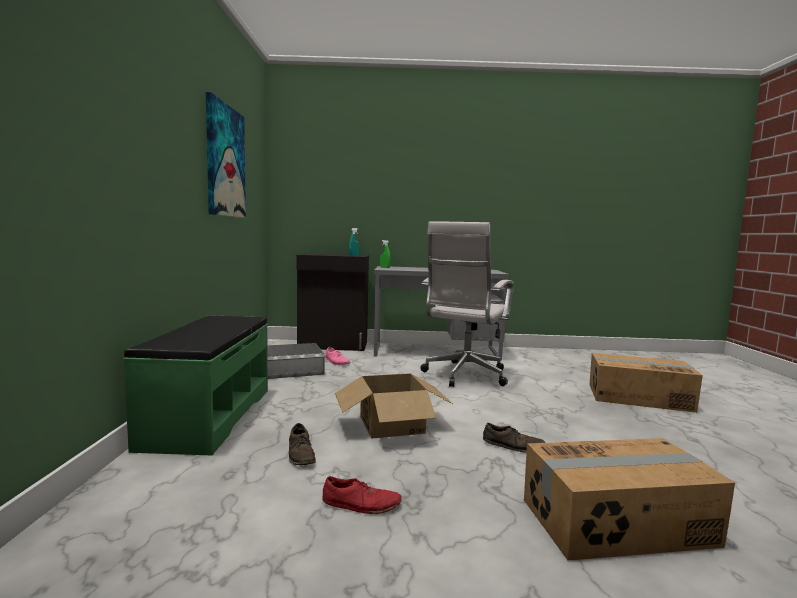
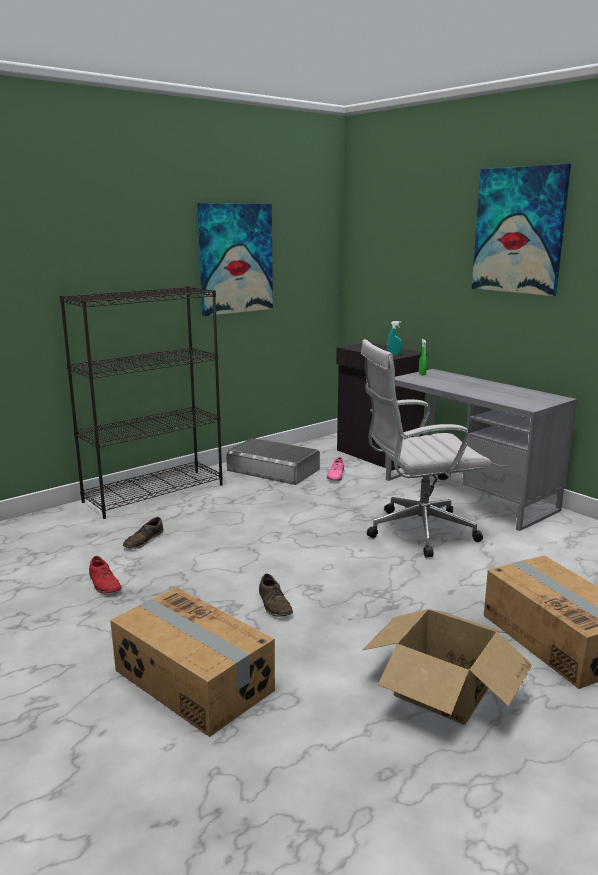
camera: 50 degrees right, 10 degrees up
green bench [123,316,268,455] -> black bookcase [60,286,223,519]
cardboard box [335,373,452,438] -> cardboard box moved to [362,609,533,725]
none -> picture [472,164,571,296]

